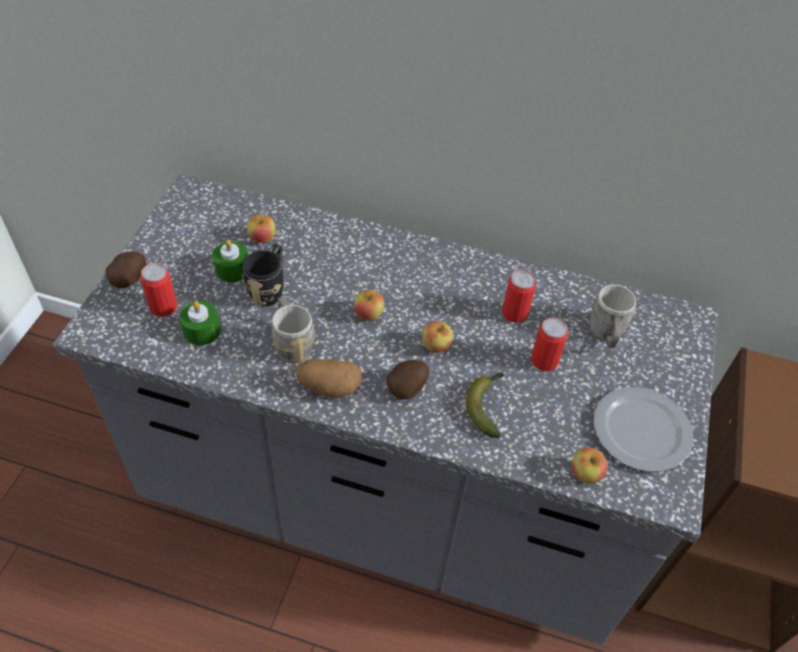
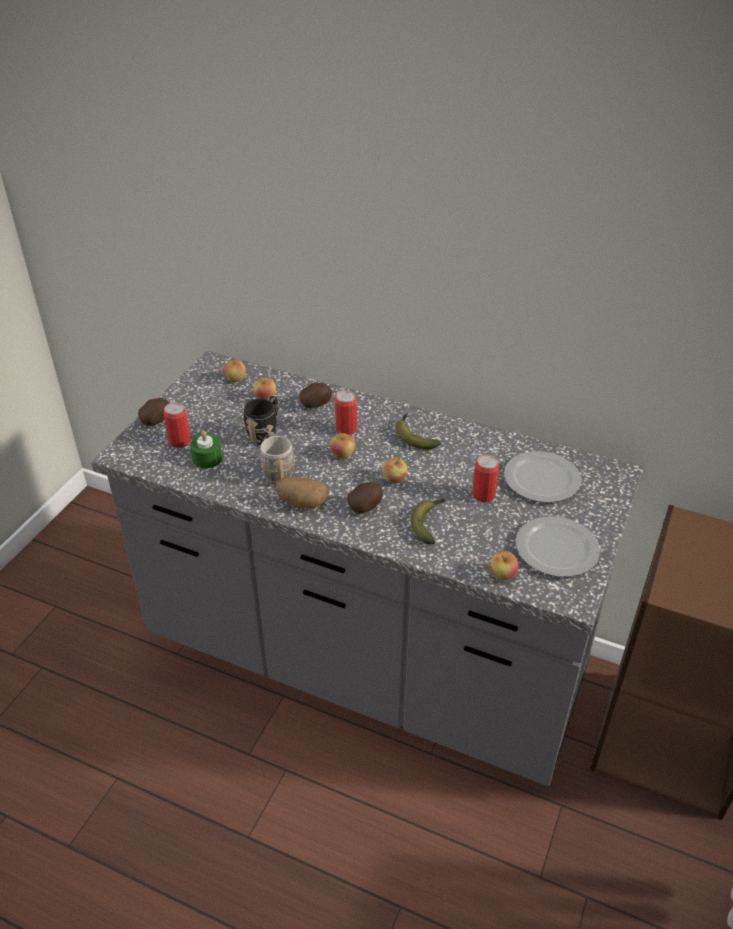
camera: 10 degrees right, 10 degrees down
green candle [212,240,248,282] -> none
can [502,270,536,323] -> can moved to [335,390,357,435]
grey mug [590,284,636,348] -> plate [504,451,581,503]
none -> apple [223,357,246,383]
none -> potato [299,383,332,408]
none -> banana [396,414,441,449]

